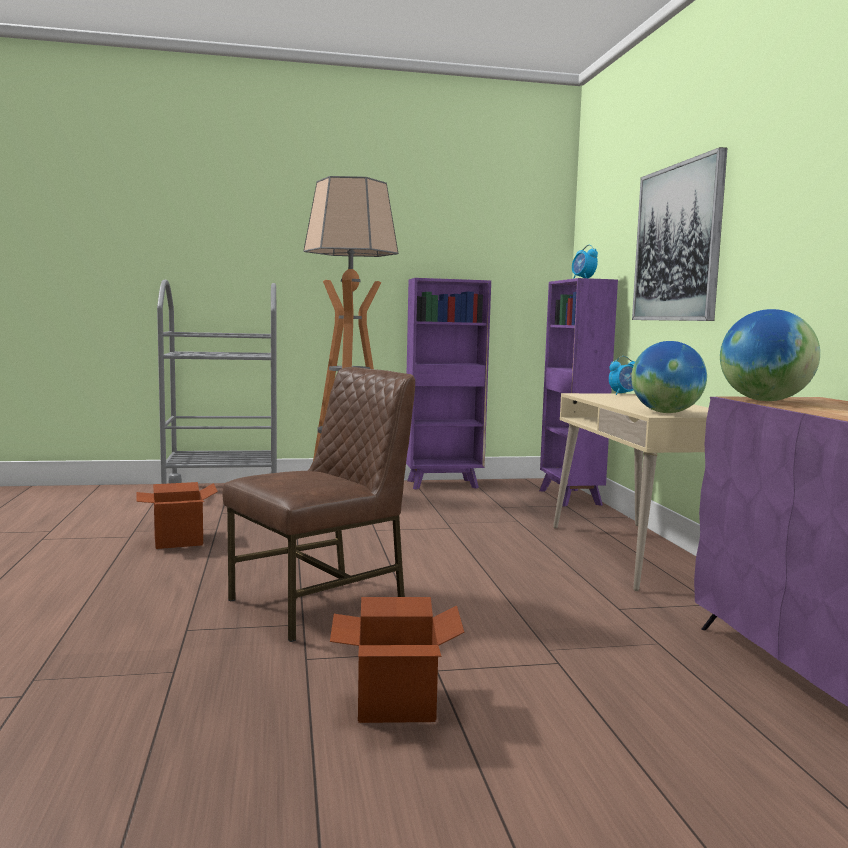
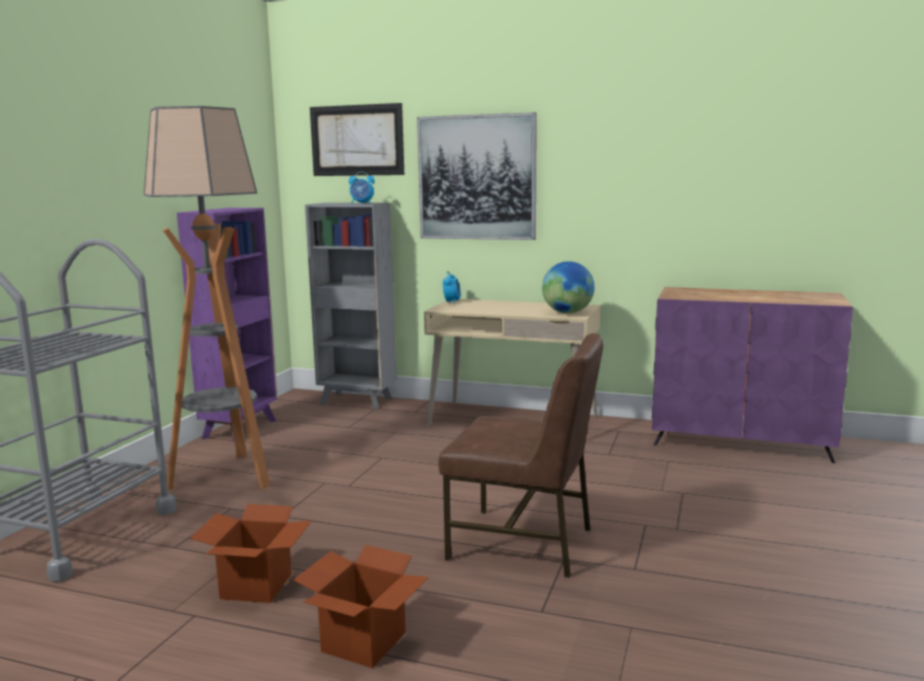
camera: 60 degrees left, 5 degrees up
brown chair [222,367,415,642] -> brown chair turned 120 degrees clockwise [438,333,603,578]
cardboard box [330,597,465,723] -> cardboard box moved to [293,545,429,668]
purple bookcase [539,278,618,506] -> grey bookcase [305,203,397,410]
globe [720,309,820,401] -> none
none -> picture [310,103,404,176]

